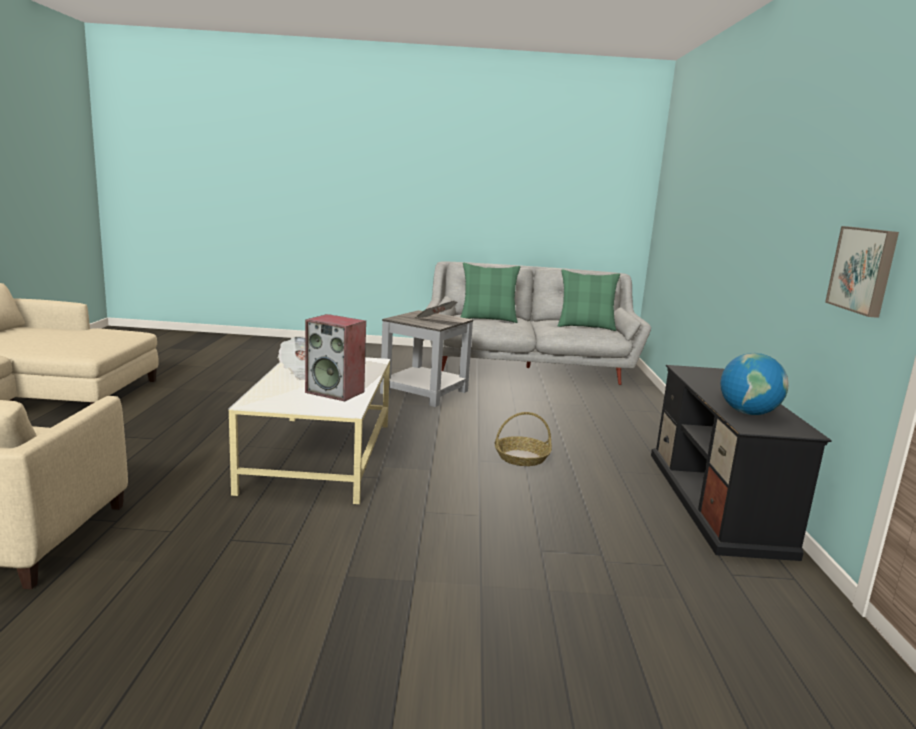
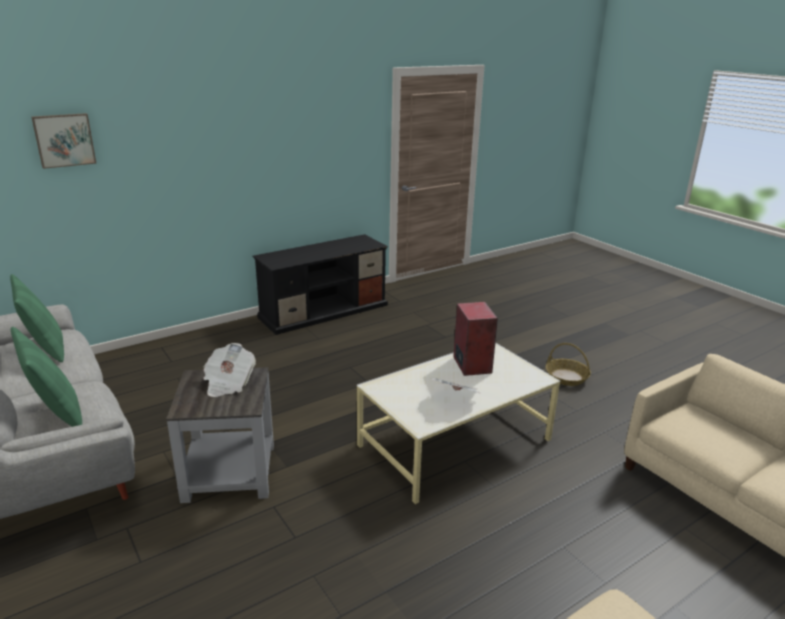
camera: 125 degrees left, 10 degrees up
basket [495,412,552,466] -> basket moved to [546,343,591,386]
globe [720,353,789,415] -> none
picture [825,226,899,318] -> picture moved to [31,113,96,169]

